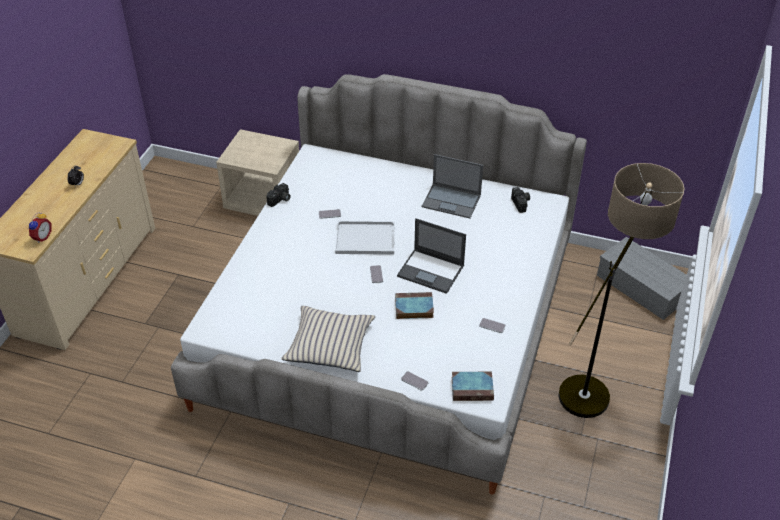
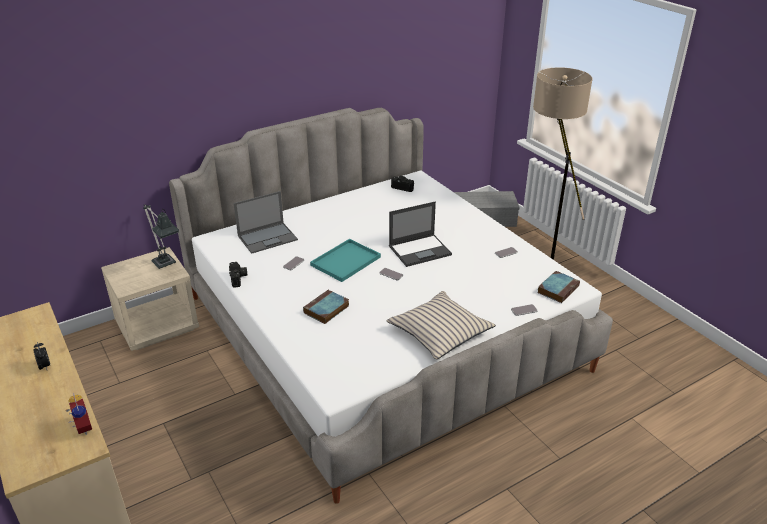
camera: 50 degrees left, 10 degrees down
white tray [335,221,395,255] -> turquoise tray [310,239,381,282]
book [395,292,434,319] -> book moved to [303,290,349,324]
laptop [422,154,483,218] -> laptop moved to [234,191,298,254]
none -> table lamp [143,204,179,269]

